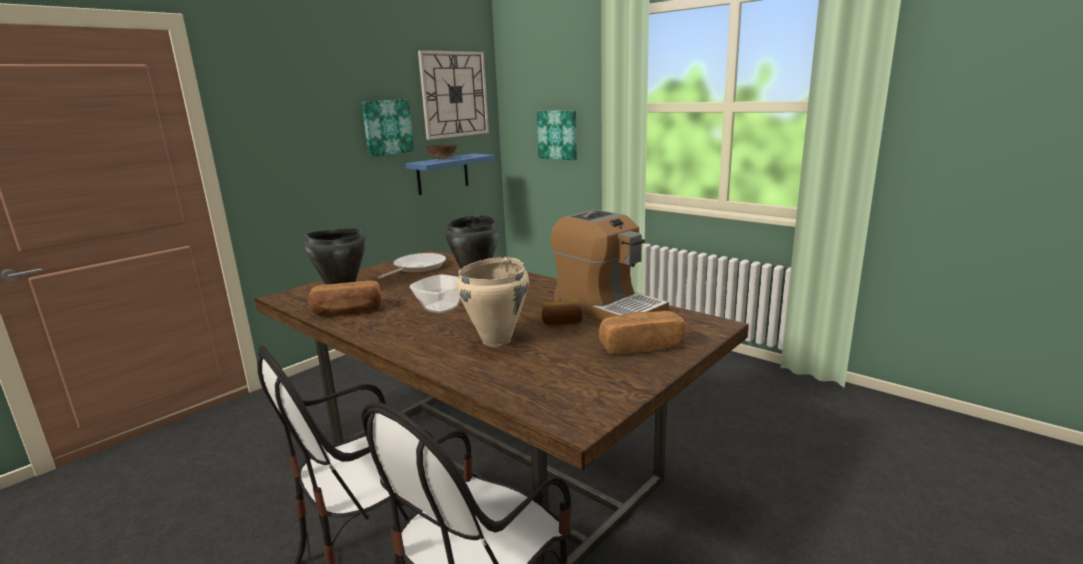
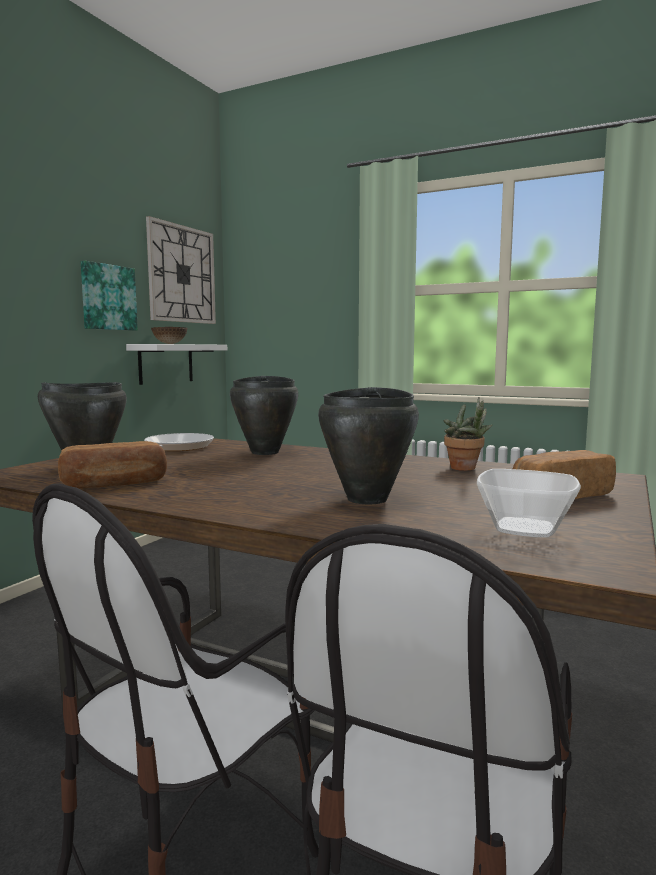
camera: 15 degrees left, 10 degrees down
blue shelf [405,154,495,195] -> white shelf [126,344,227,385]
bowl [410,274,461,313] -> bowl moved to [477,469,581,538]
beige cooking pot [456,257,529,346] -> black cooking pot [318,387,419,505]
picture [537,111,577,160] -> none
bread [542,300,583,325] -> none
coffee machine [550,210,669,320] -> potted plant [444,397,493,471]

